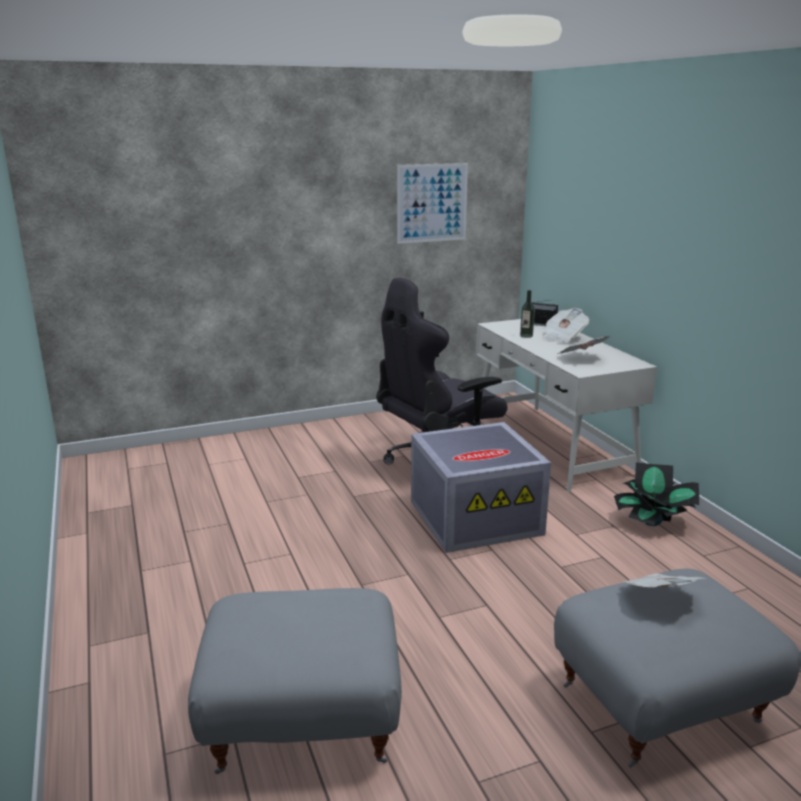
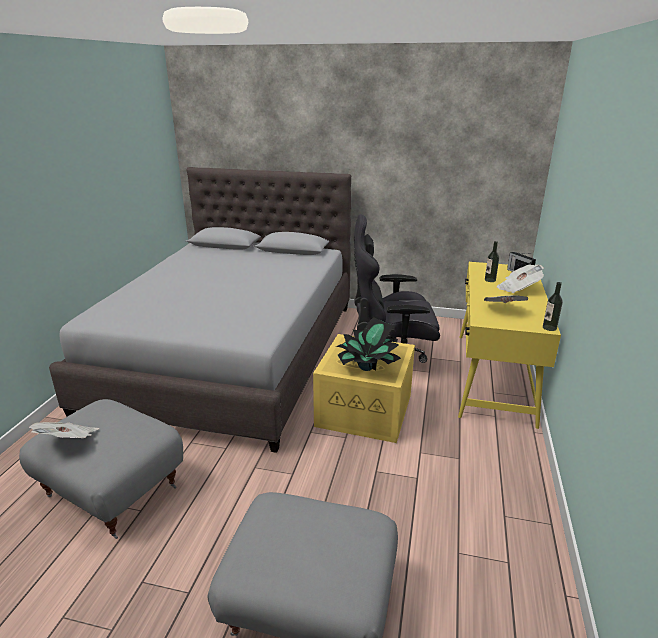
camera: 35 degrees right, 5 degrees up
picture [397,163,468,244] -> none
grey storage box [411,422,551,553] -> yellow storage box [313,334,415,443]
white desk [476,319,657,492] -> yellow desk [458,262,561,429]
potted plant [614,463,699,526] -> potted plant moved to [336,317,401,371]
newspaper [621,573,708,588] -> newspaper moved to [29,422,99,438]
none -> grey bed [49,167,351,453]
none -> bottle [543,282,563,331]

